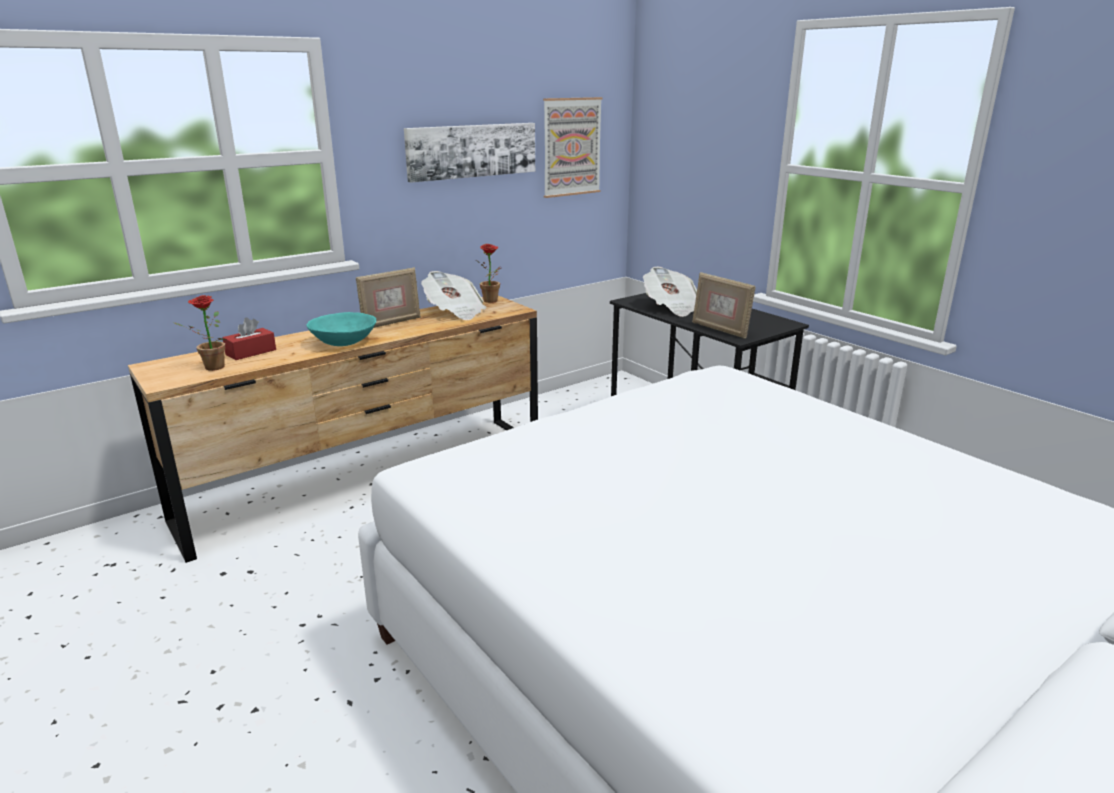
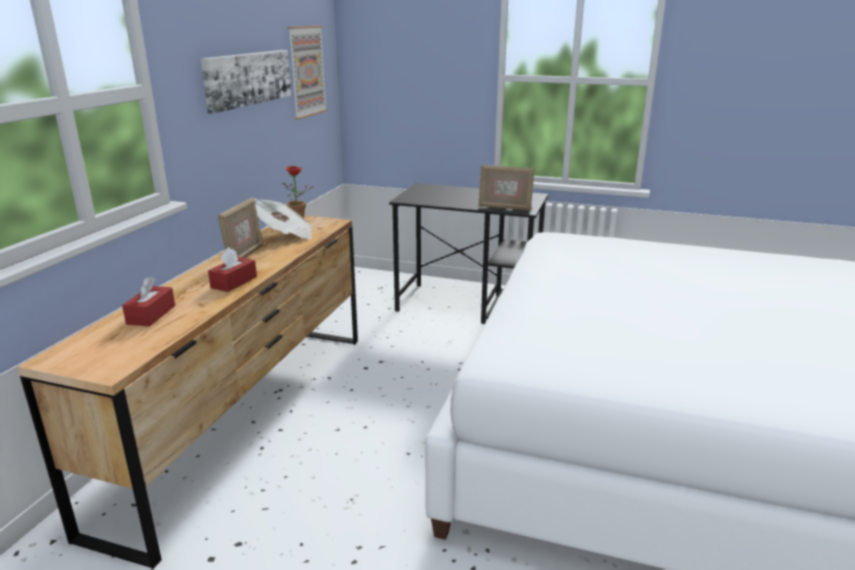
camera: 35 degrees left, 0 degrees up
potted plant [172,295,226,371] -> none
turquoise bowl [306,312,376,346] -> red tissue box [208,247,257,292]
newspaper [643,267,697,317] -> none

